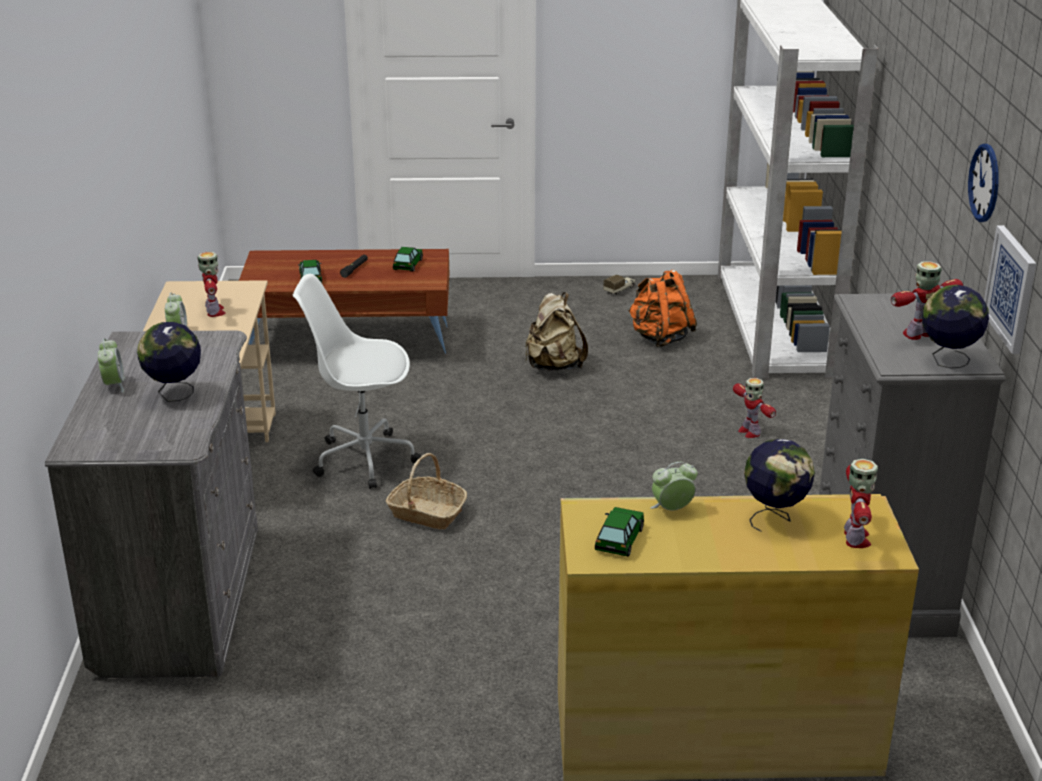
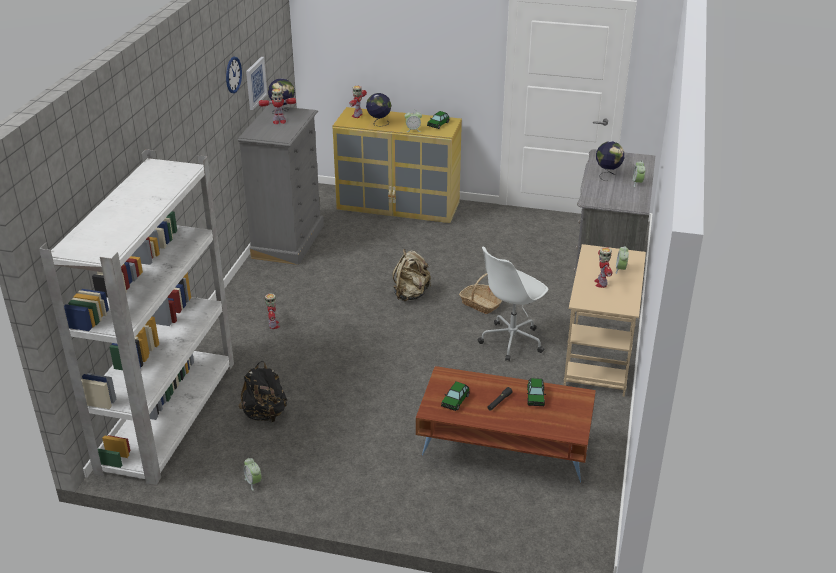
camera: 165 degrees left, 5 degrees up
white office chair [293,274,421,489] -> white office chair turned 120 degrees clockwise [478,246,548,361]
beige backpack [525,292,588,371] -> beige backpack moved to [392,249,431,301]
toy truck [604,275,635,295] -> alarm clock [244,458,262,491]
orange backpack [628,269,697,347] -> black backpack [238,361,287,422]

